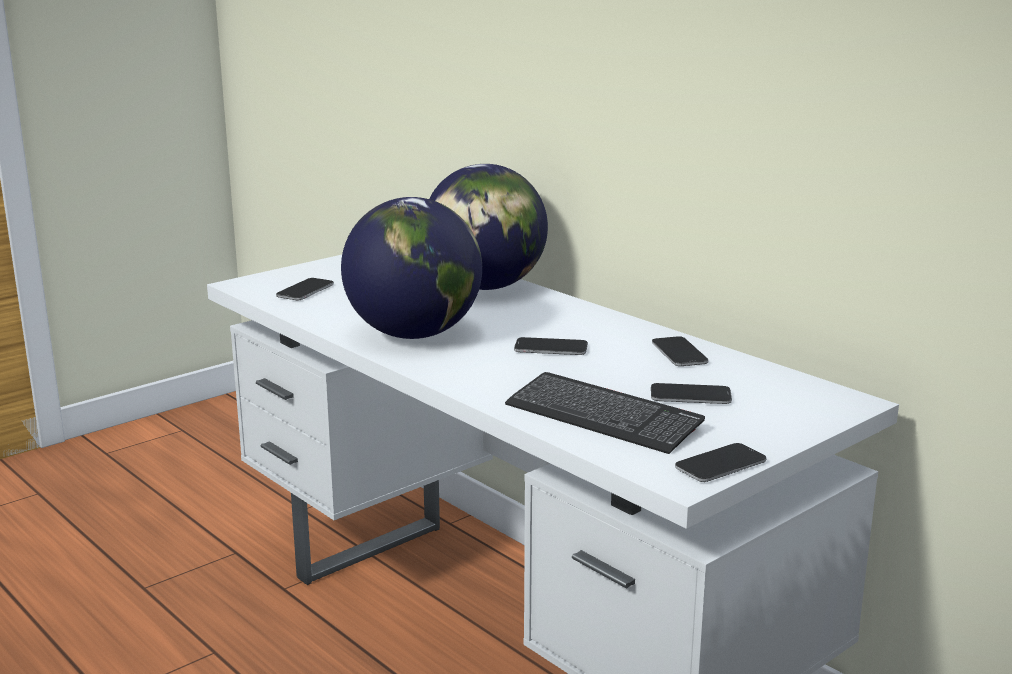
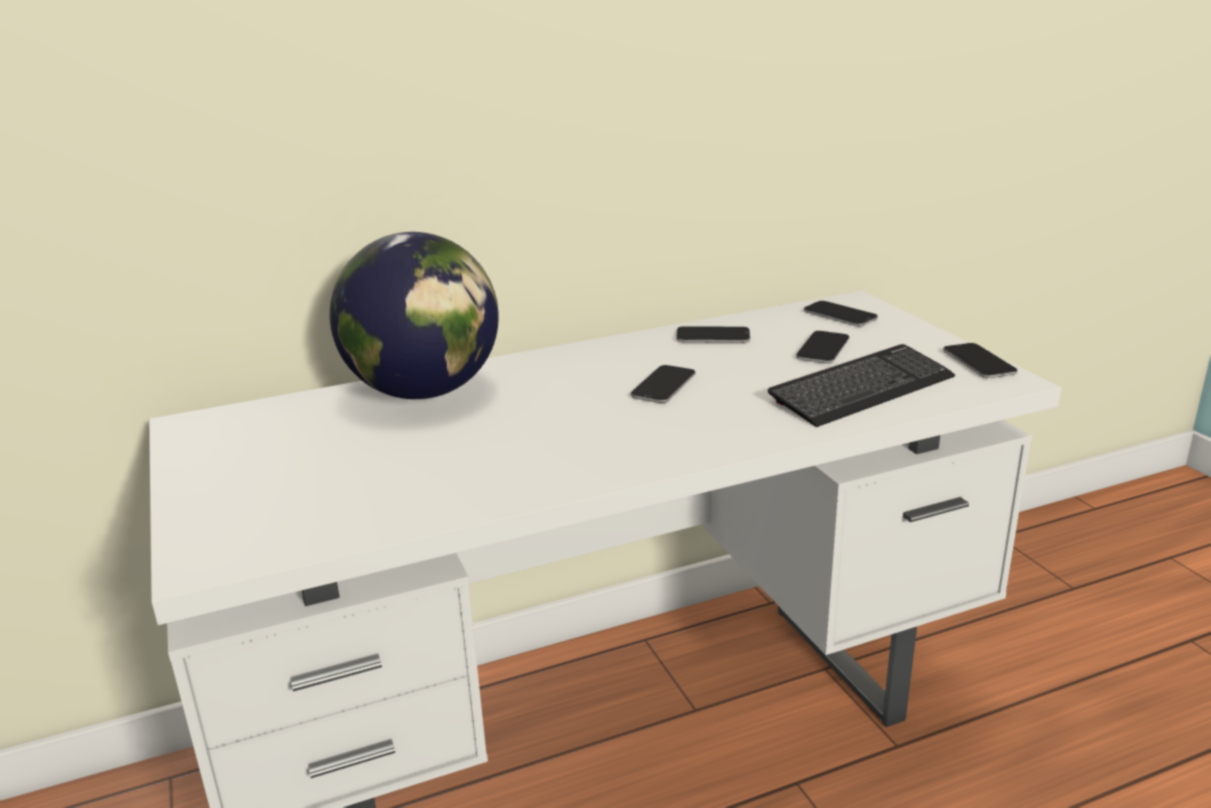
camera: 70 degrees left, 5 degrees up
phone [276,278,334,300] -> phone moved to [804,301,878,326]
globe [341,197,482,339] -> none

